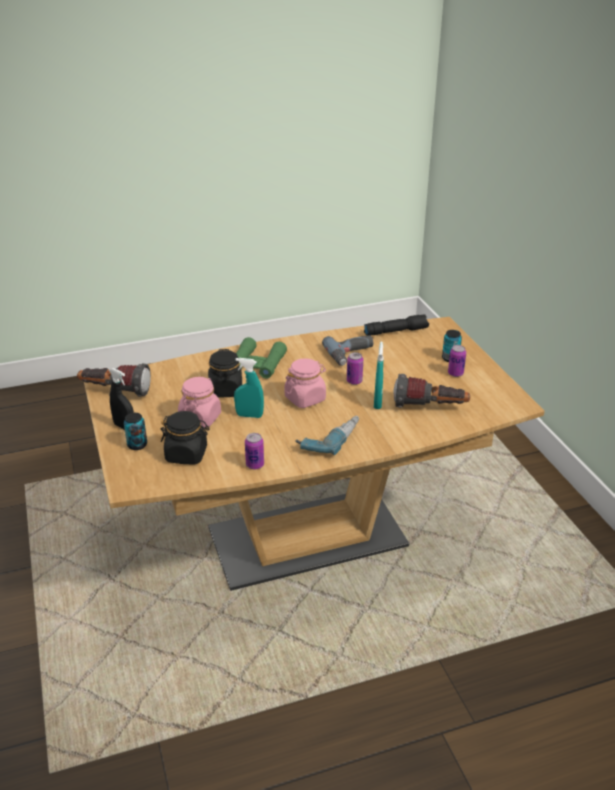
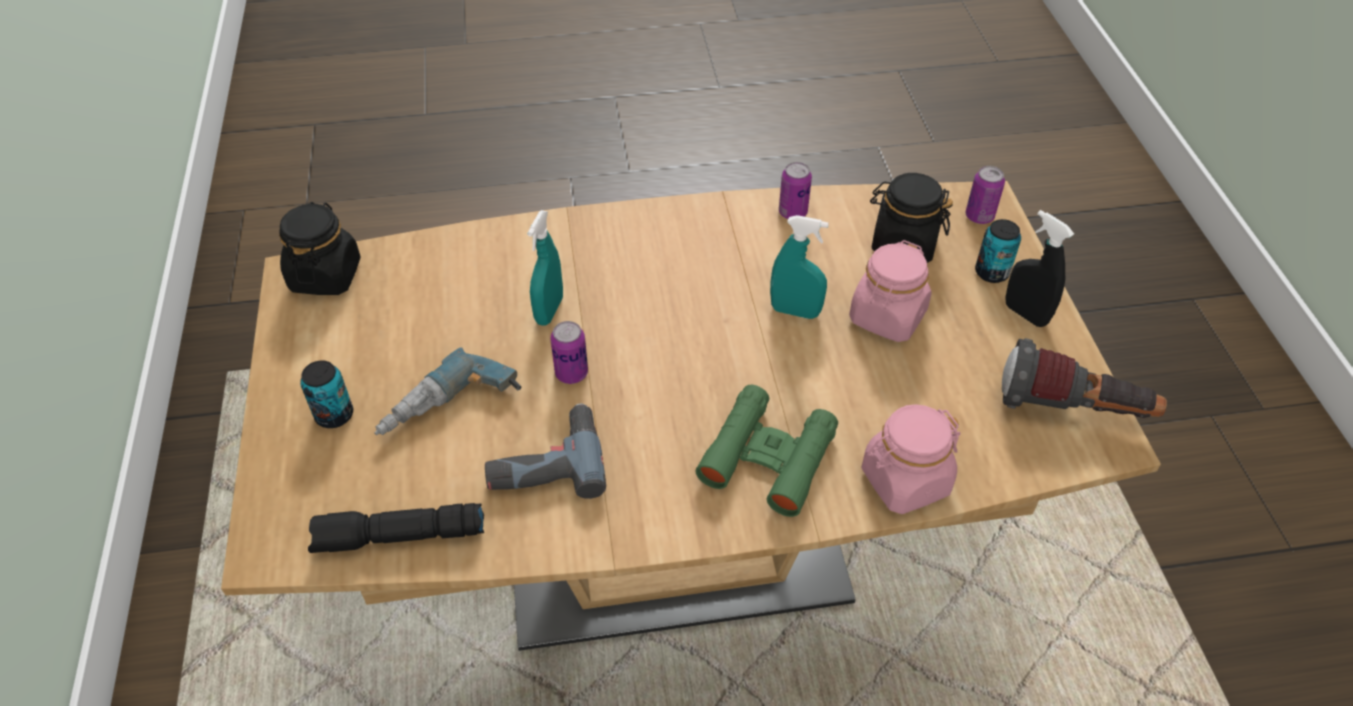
camera: 170 degrees left, 15 degrees up
black jar [208,349,242,397] -> black jar moved to [279,202,361,295]
pink jar [284,358,326,408] -> pink jar moved to [862,404,961,514]
power drill [295,416,359,455] -> power drill moved to [375,347,521,435]
flashlight [394,374,470,408] -> none
can [448,345,466,377] -> can moved to [966,166,1005,224]

